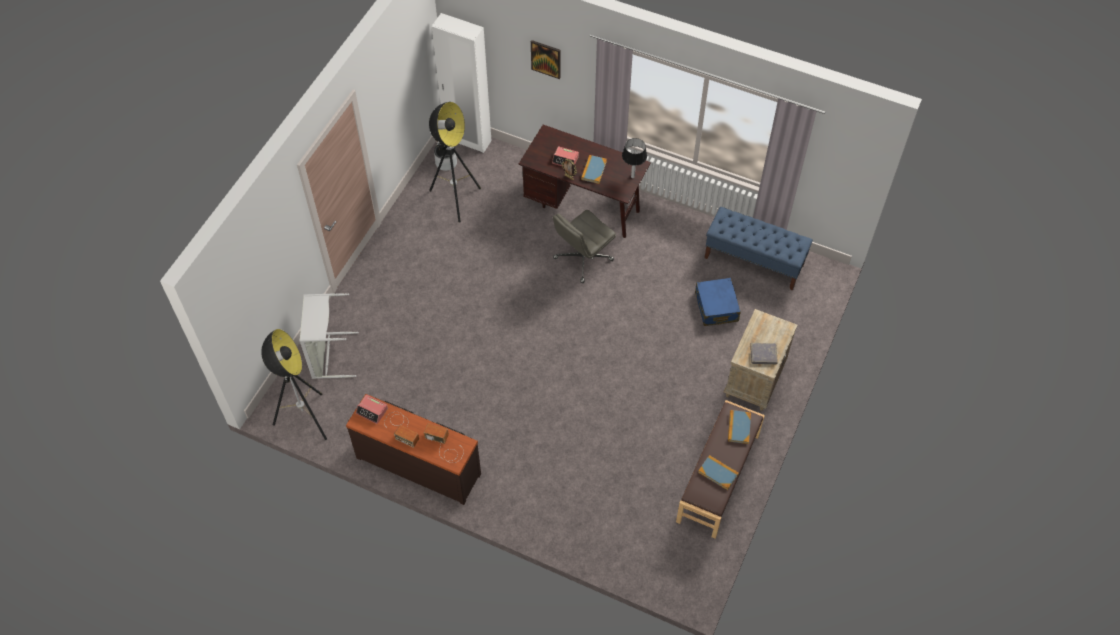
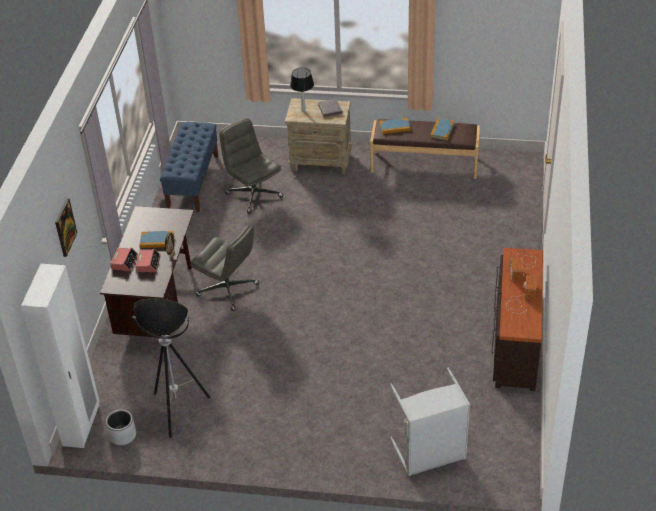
camera: 105 degrees left, 15 degrees down
floor lamp [261,329,327,440] -> none
alarm clock [356,395,388,424] -> alarm clock moved to [110,248,138,271]
table lamp [622,138,647,178] -> table lamp moved to [290,68,314,112]
blue suitcase [695,278,741,326] -> grey office chair [219,118,283,214]

